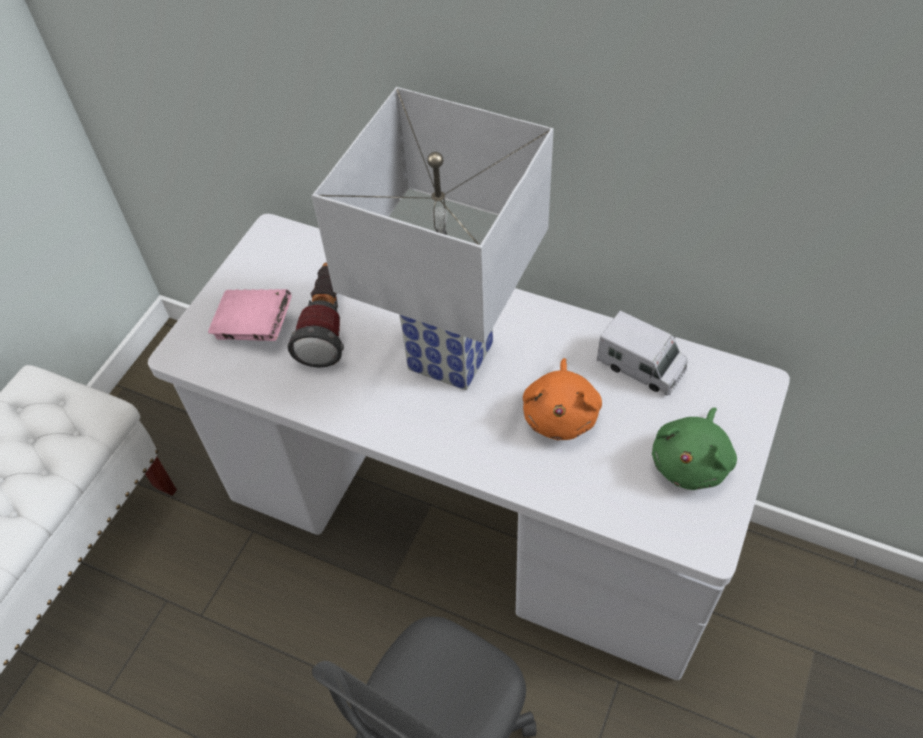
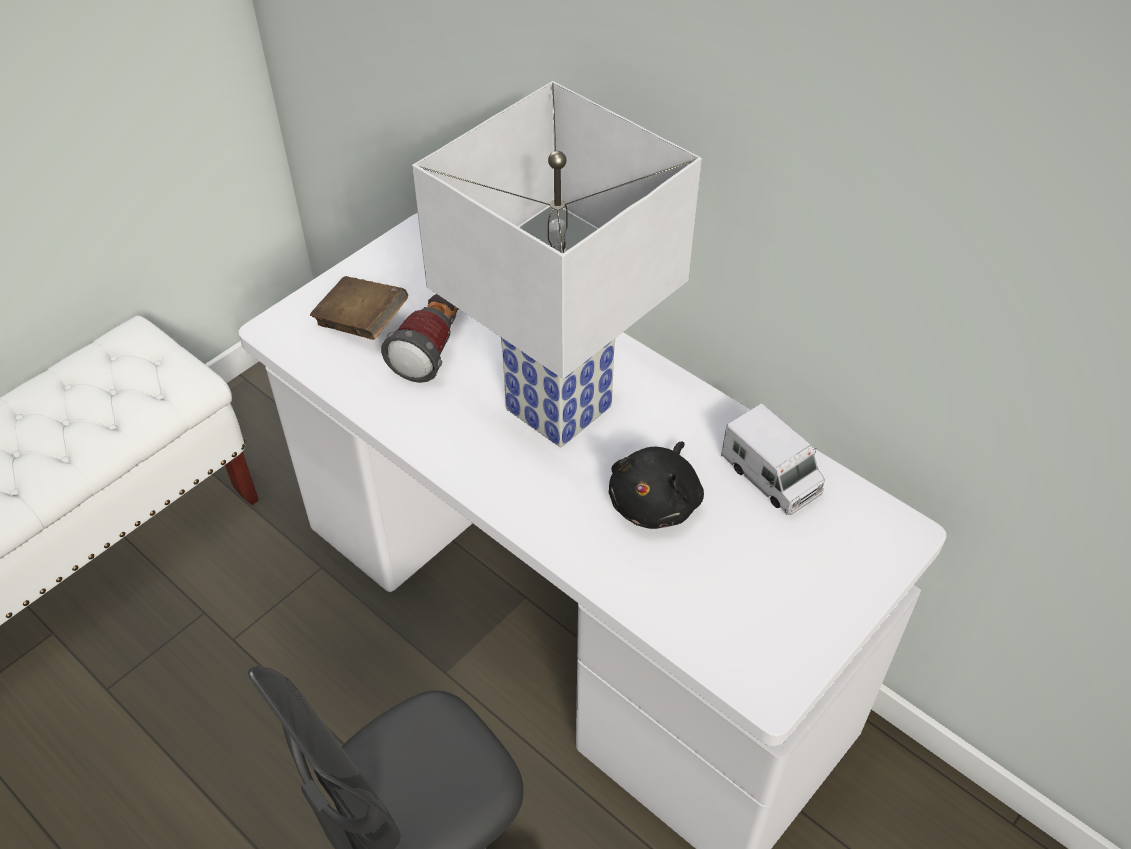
camera: 15 degrees right, 5 degrees down
pink book [208,289,292,341] -> brown book [310,276,408,340]
orange plush toy [523,358,602,440] -> black plush toy [608,441,704,529]
green plush toy [652,407,737,490] -> none

